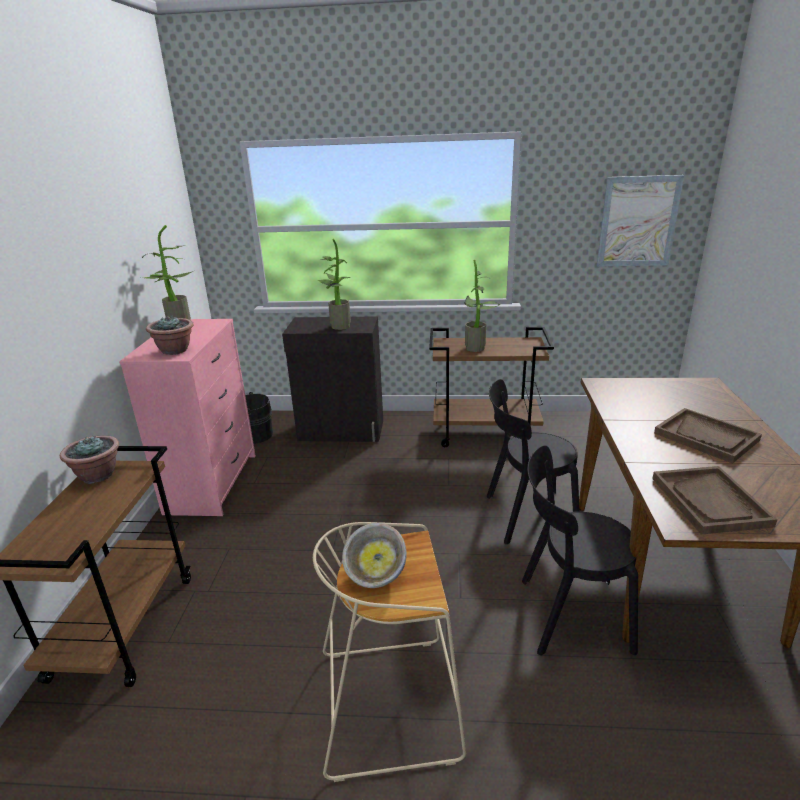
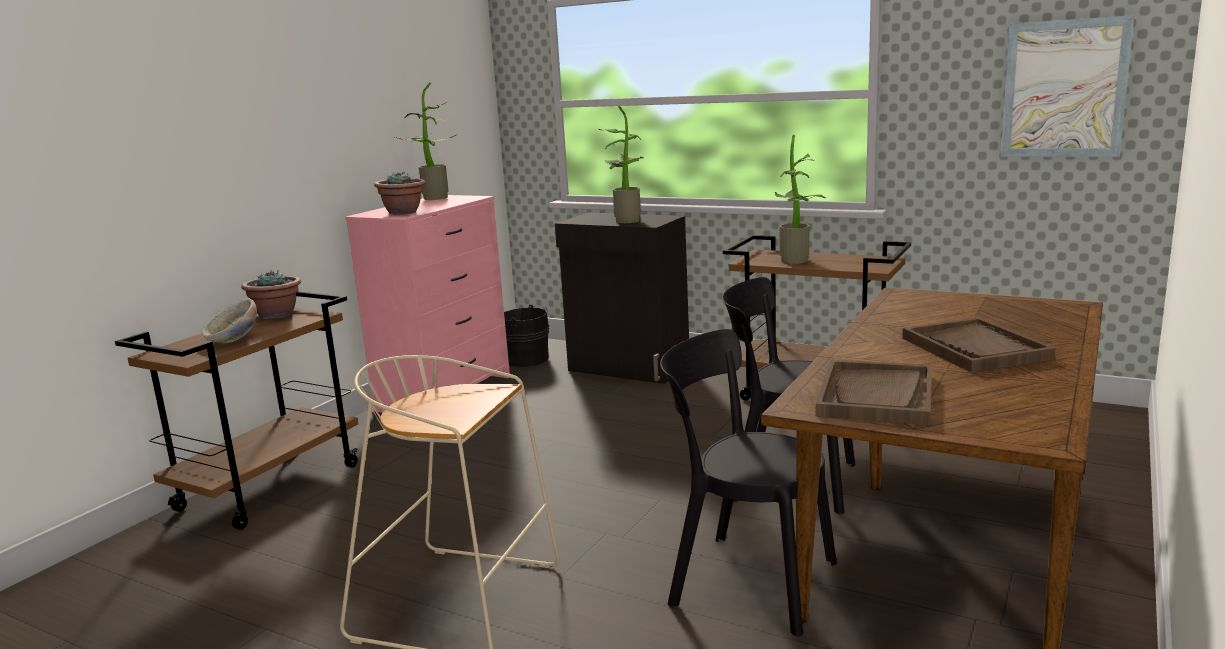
camera: 25 degrees right, 10 degrees down
bowl [342,523,407,588] -> bowl moved to [202,298,257,343]

